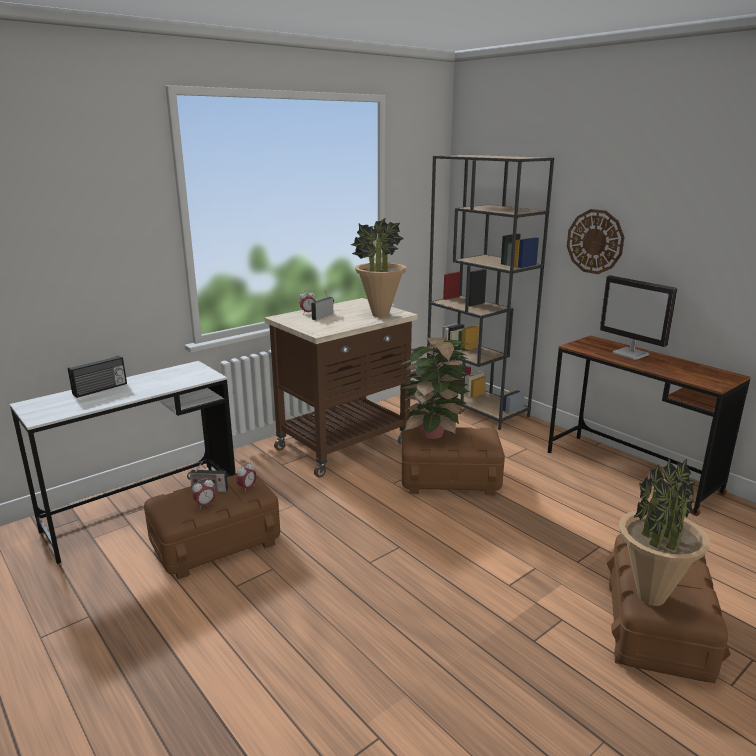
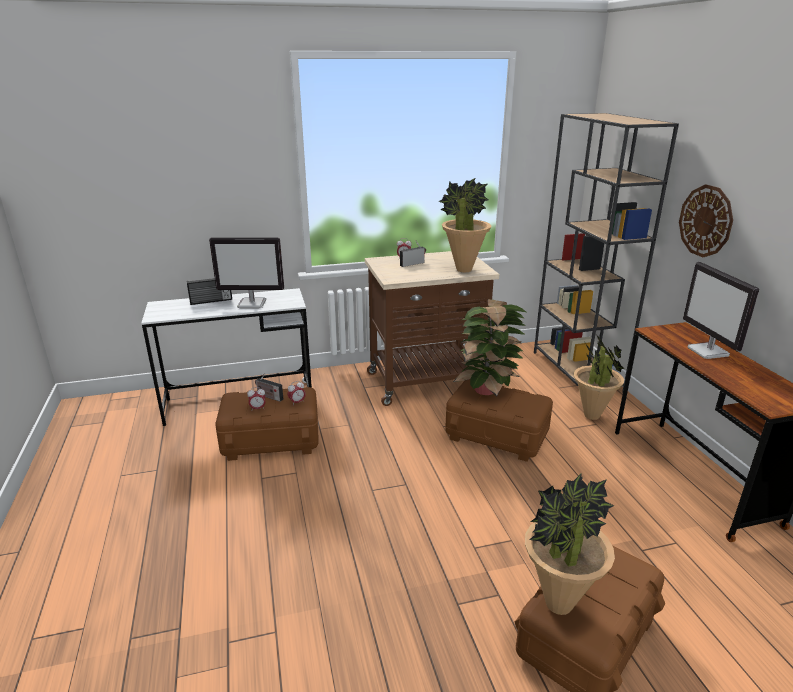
camera: 25 degrees right, 5 degrees up
none -> monitor [209,237,284,308]
none -> potted plant [574,336,624,420]

